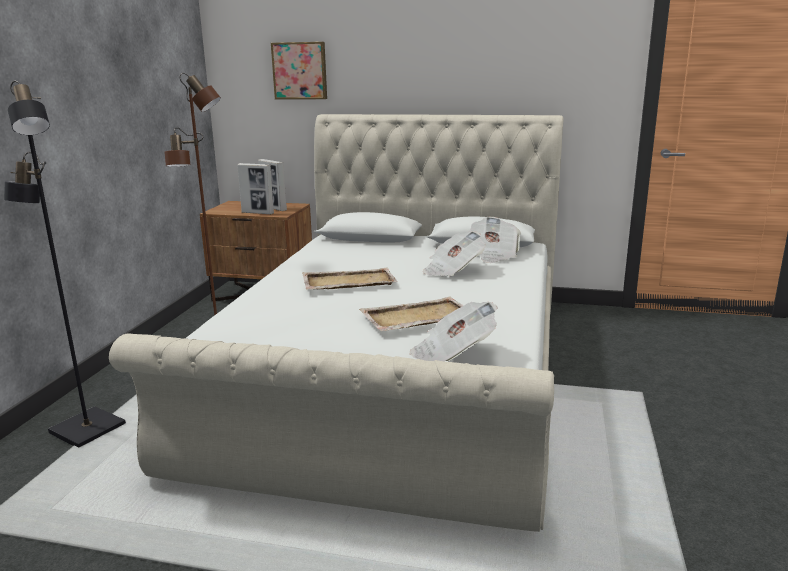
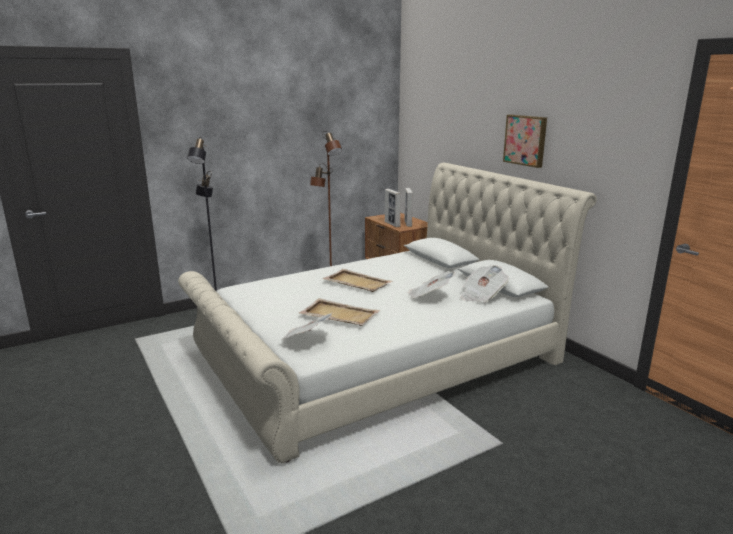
camera: 45 degrees right, 0 degrees up
picture [271,42,327,99] -> picture moved to [503,115,547,168]

